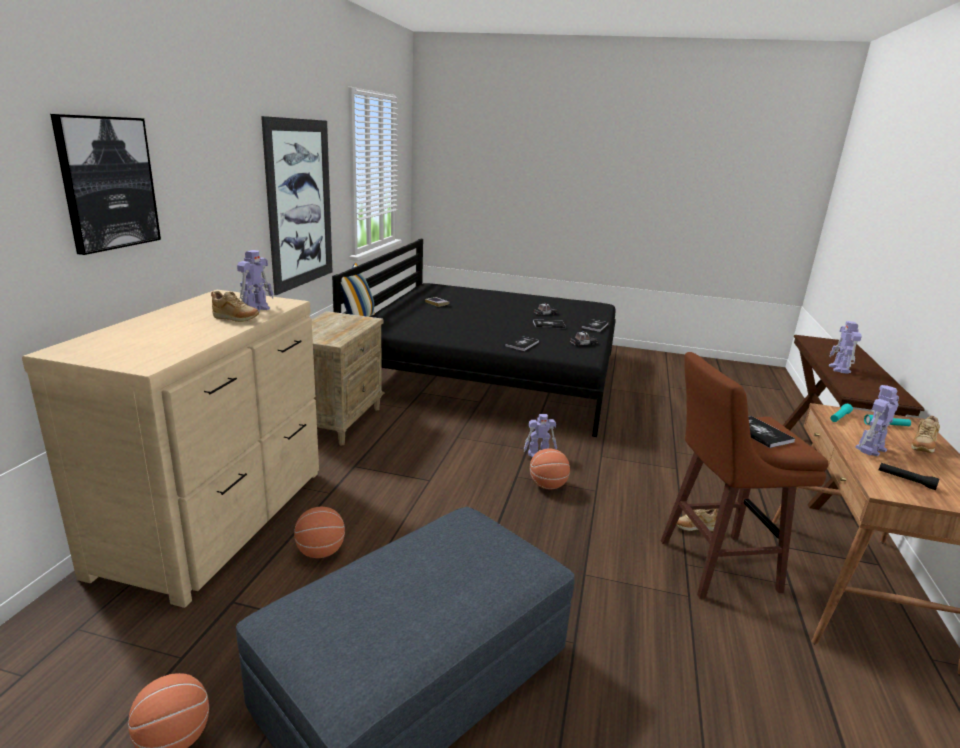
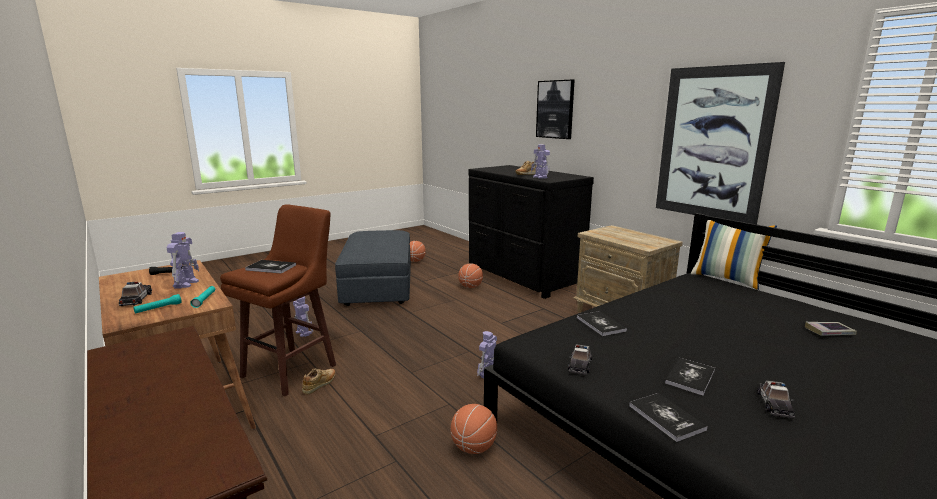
camera: 130 degrees right, 5 degrees down
beige dresser [22,290,319,608] -> black dresser [469,165,594,299]
basketball [530,448,570,489] -> basketball moved to [451,404,497,454]
toy robot [829,321,862,374] -> toy robot moved to [293,296,313,337]
beige shoe [911,416,940,453] -> toy car [119,282,152,306]

